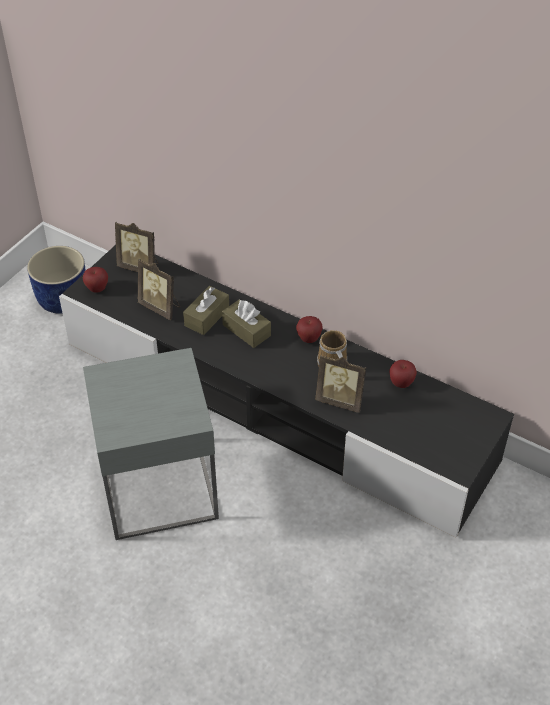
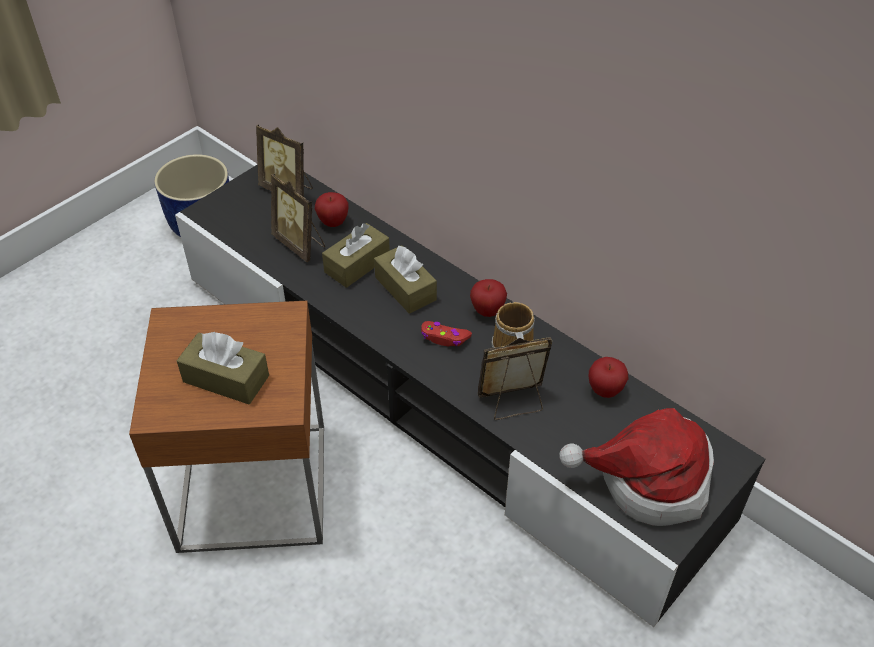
camera: 10 degrees right, 0 degrees up
apple [83,267,108,293] -> apple moved to [315,192,349,227]
grey side table [83,348,219,540] -> brown side table [129,301,324,553]
picture frame [315,355,366,413] -> picture frame turned 135 degrees clockwise [478,337,552,420]
none -> brown tissue box [177,332,269,404]
none -> red game controller [421,321,472,347]
none -> hat [559,408,714,526]

